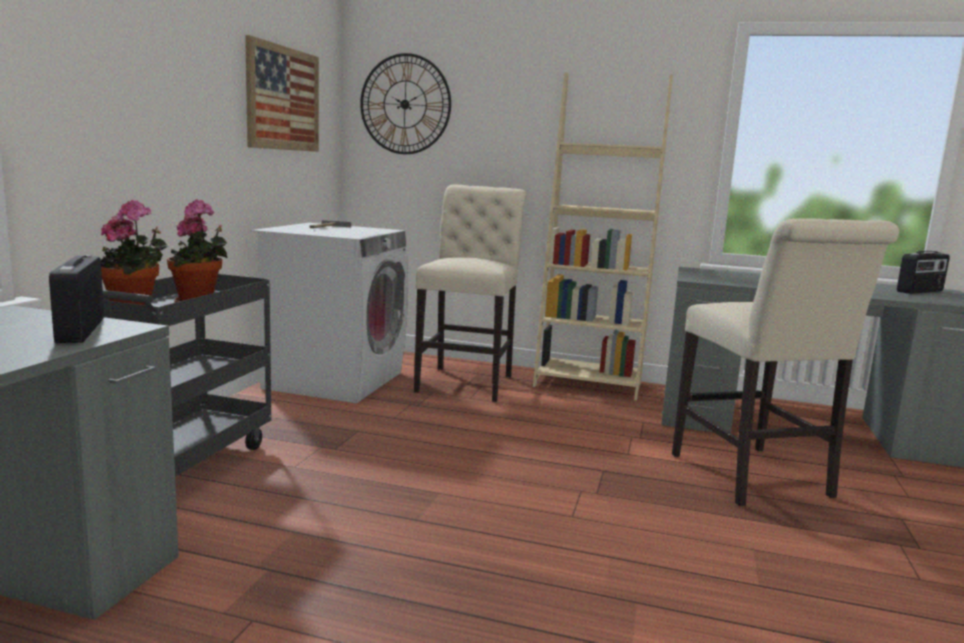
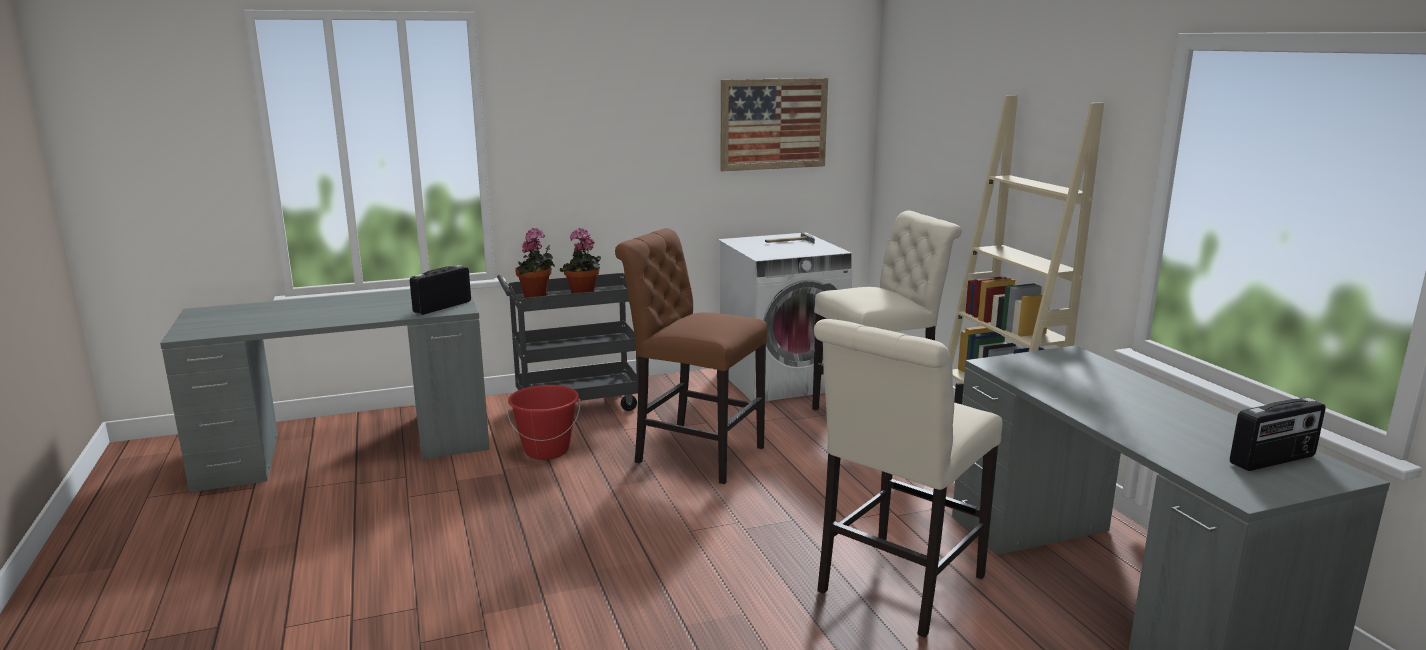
camera: 55 degrees right, 5 degrees up
wall clock [360,53,451,154] -> none
radio [897,251,950,294] -> radio turned 45 degrees counterclockwise [1230,398,1326,471]
none -> red bucket [507,385,580,460]
none -> brown stool [615,228,767,484]

